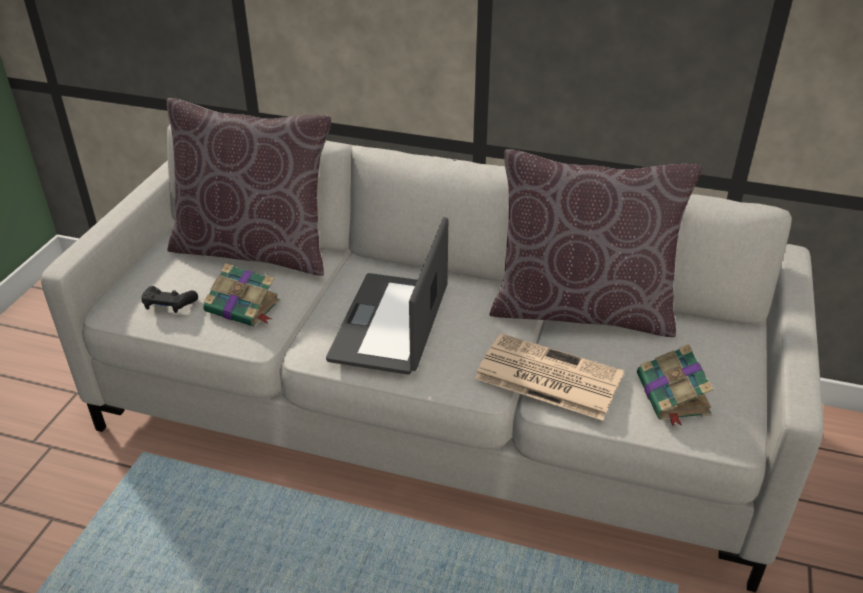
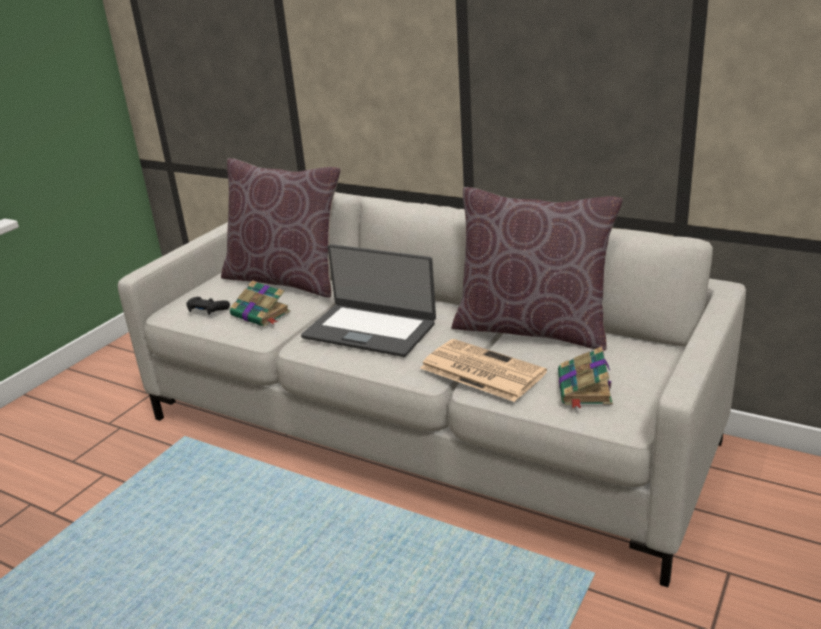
camera: 15 degrees right, 10 degrees down
laptop [326,217,448,375] -> laptop turned 90 degrees counterclockwise [301,244,436,357]

